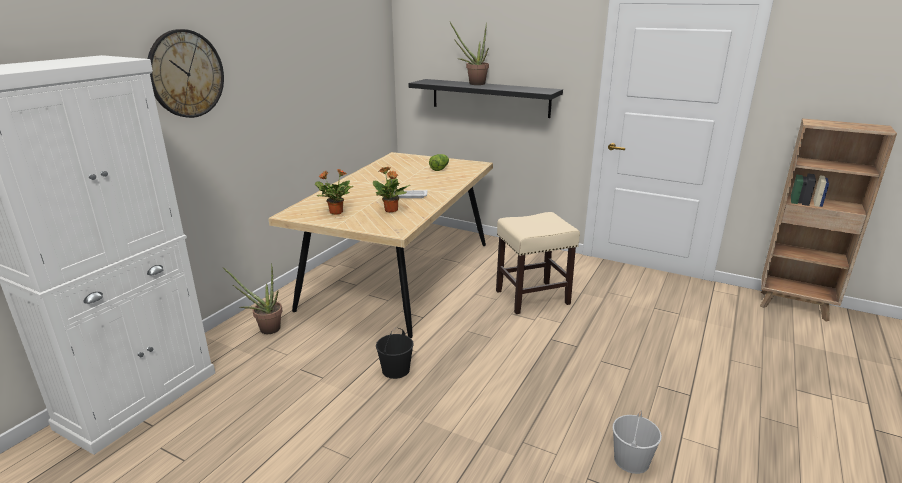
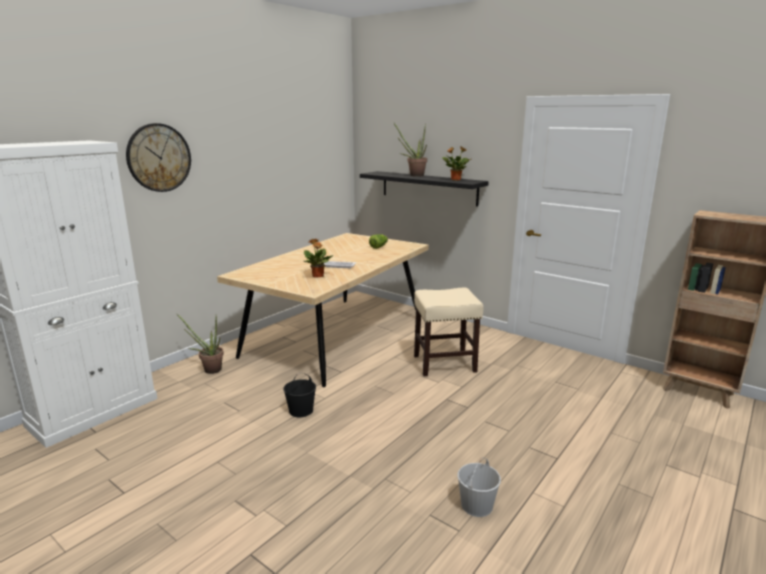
camera: 10 degrees right, 5 degrees down
potted plant [315,169,354,215] -> potted plant moved to [442,146,471,181]

